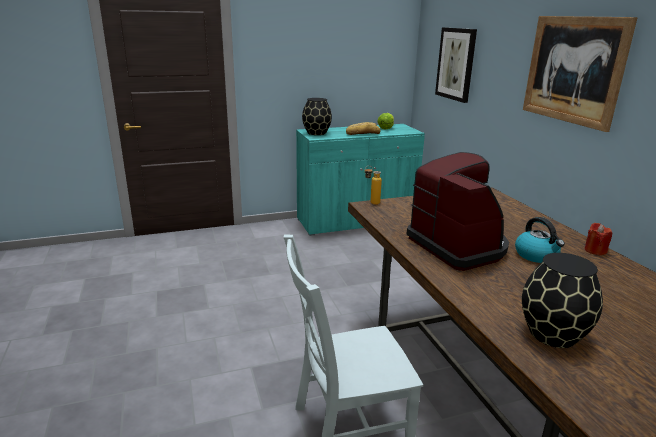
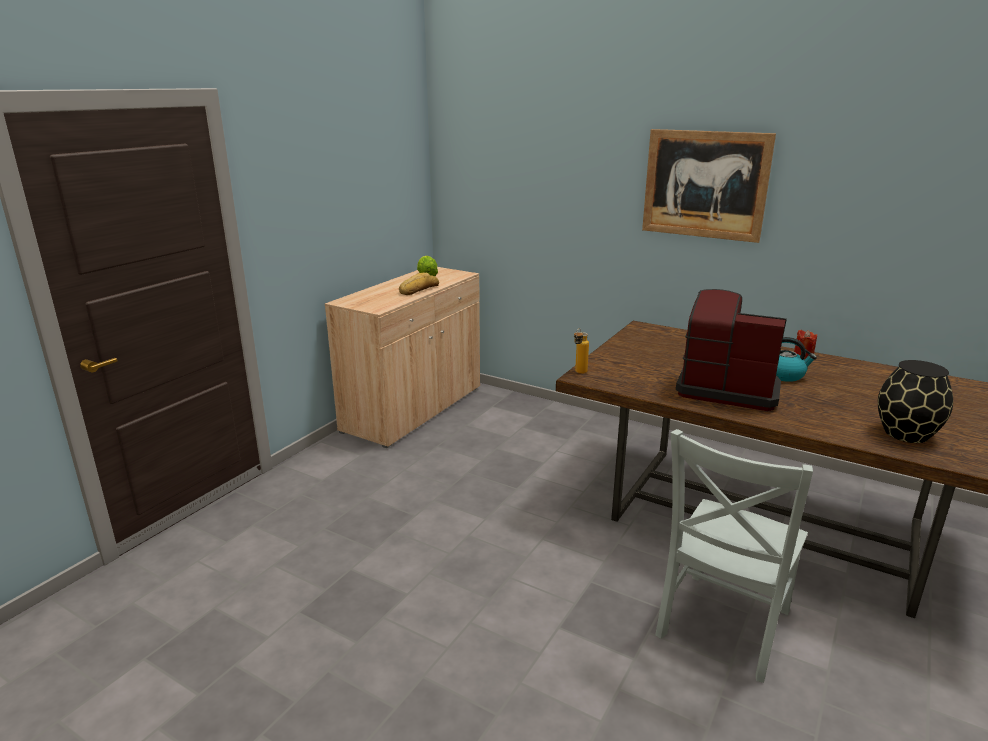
camera: 40 degrees left, 0 degrees up
turquoise cabinet [296,124,425,236] -> beige cabinet [325,267,480,448]
black vase [302,98,332,135] -> none
picture [435,27,477,103] -> none

